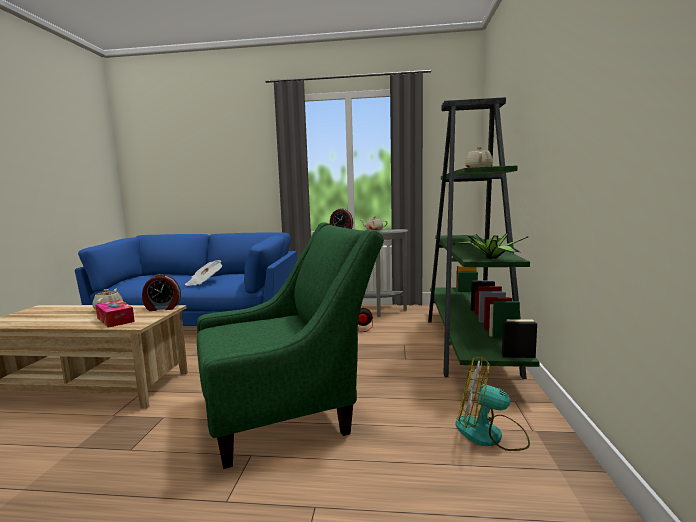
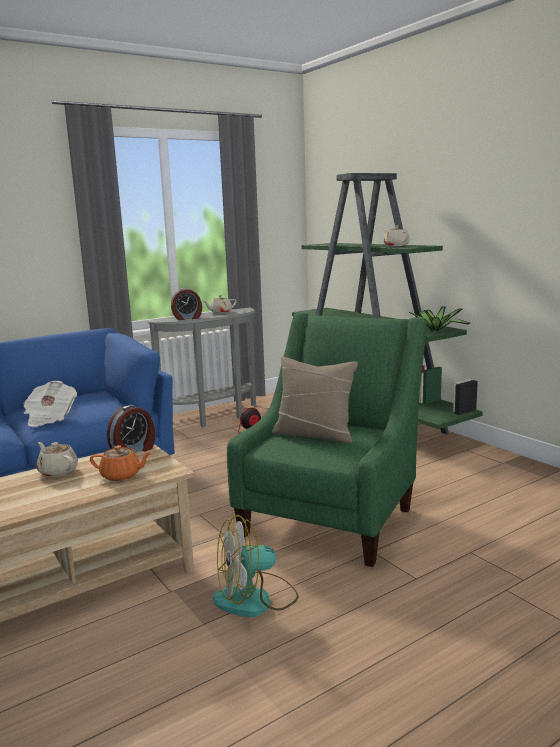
camera: 40 degrees left, 5 degrees up
tissue box [95,300,135,328] -> orange teapot [90,445,152,481]
fan [455,357,530,451] -> fan moved to [213,515,299,617]
none -> beige pillow [272,357,358,443]

